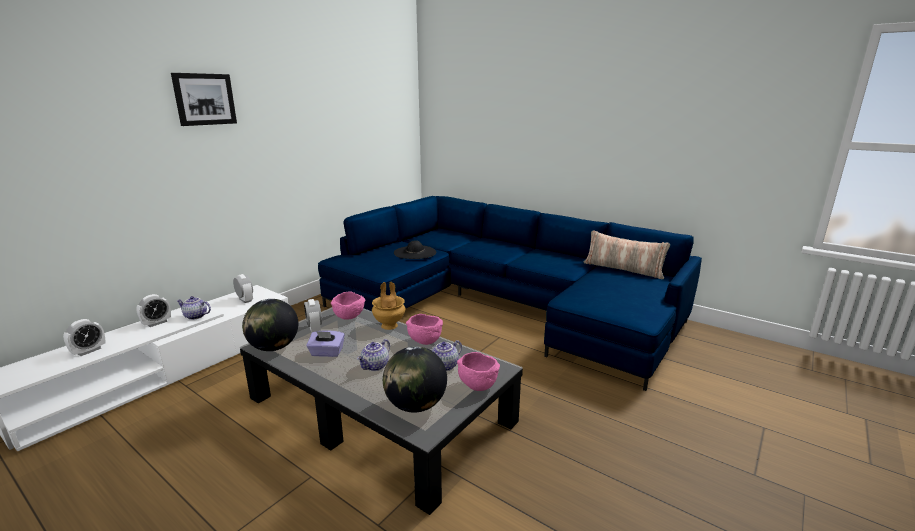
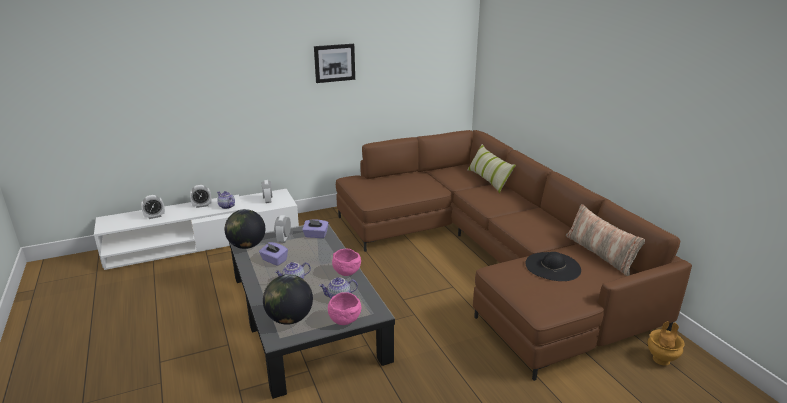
camera: 30 degrees right, 5 degrees up
picture [171,73,237,126] -> picture moved to [314,44,355,83]
blue sofa [318,196,702,391] -> brown sofa [336,130,692,381]
pink bowl [331,292,365,320] -> purple tissue box [302,220,329,238]
brown vase [372,282,405,330] -> brown vase moved to [648,321,685,366]
black hat [394,240,437,259] -> black hat moved to [526,252,581,281]
none -> pillow [467,144,516,193]

